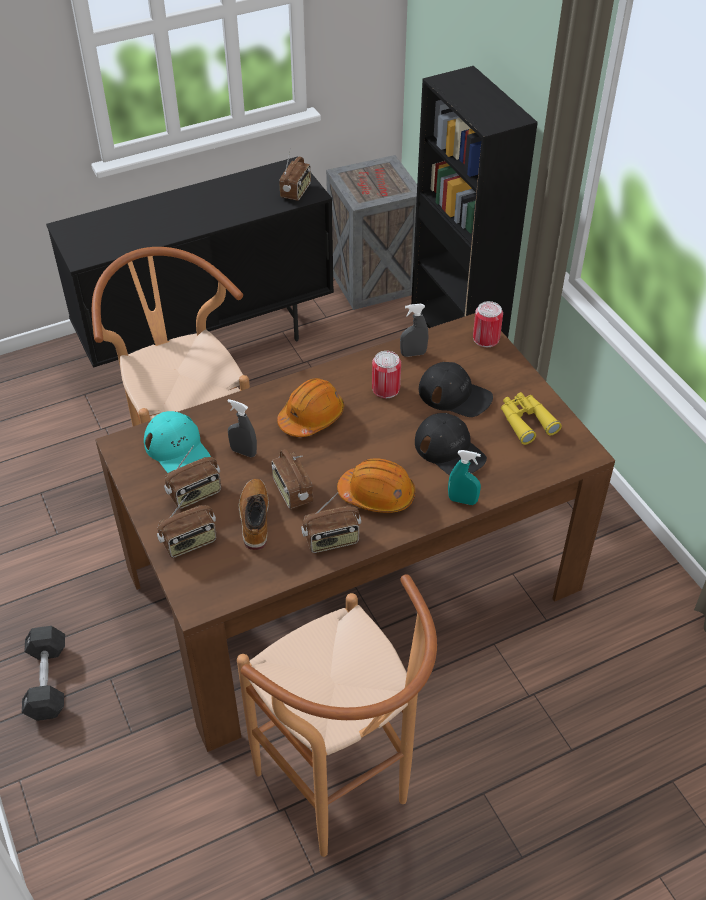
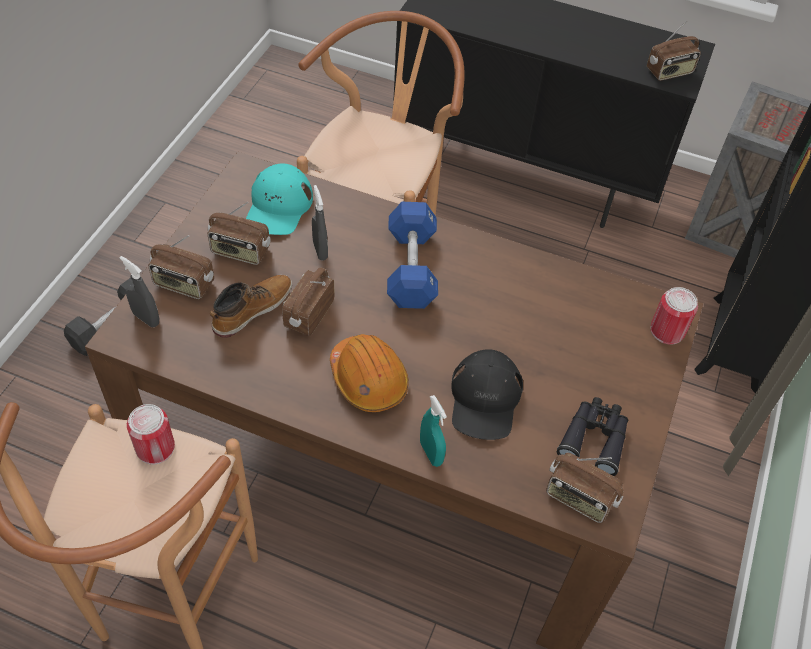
camera: 45 degrees right, 5 degrees up
orange hard hat [277,378,344,437] -> blue dumbbell [387,202,438,309]
radio [301,492,361,553] -> radio moved to [546,453,624,523]
can [372,351,401,398] -> can moved to [127,404,175,464]
grey spray bottle [400,303,428,357] -> grey spray bottle moved to [120,256,159,327]
black cap [419,362,493,417] -> none
yellow binoculars [501,392,562,445] -> black binoculars [557,397,628,476]

